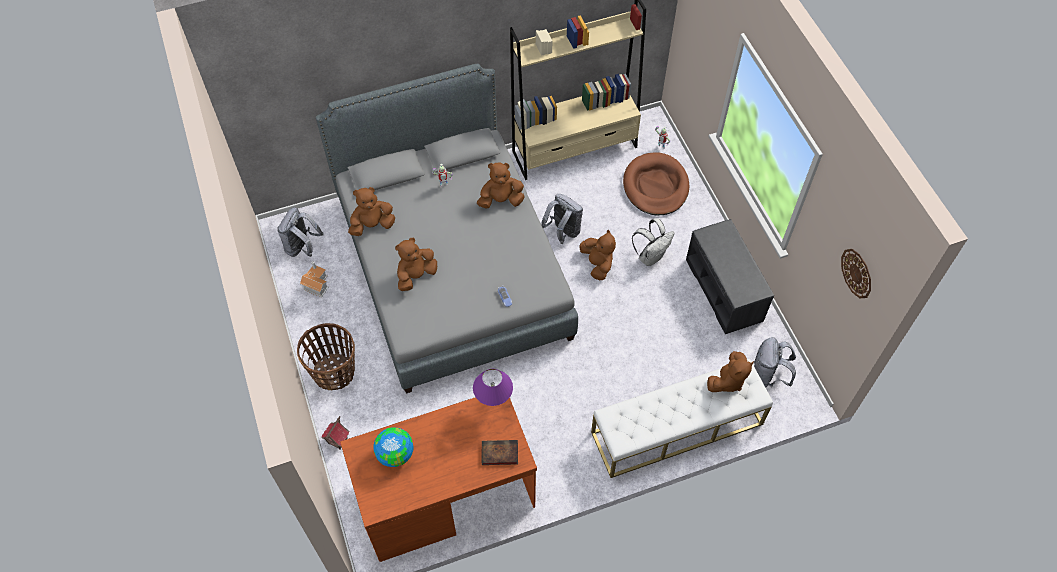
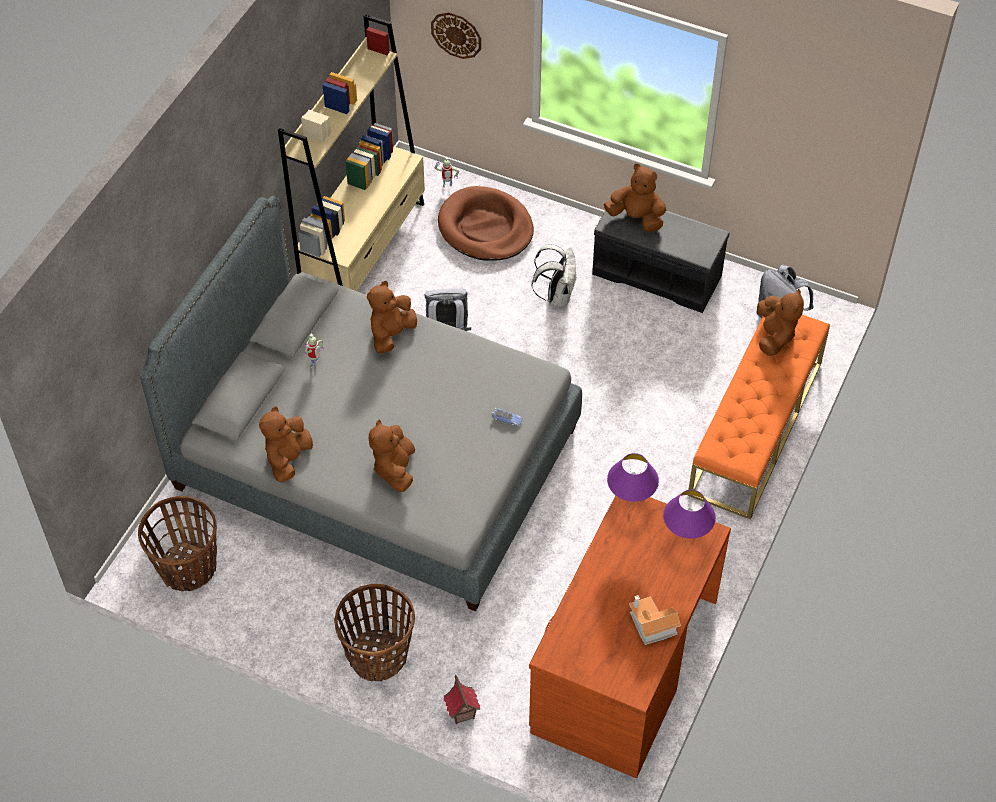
camera: 45 degrees left, 5 degrees down
grey backpack [277,207,324,257] -> basket [138,496,217,591]
toy house [299,261,329,297] -> toy house moved to [629,595,681,645]
globe [373,427,413,467] -> none
book [482,440,518,465] -> purple table lamp [663,490,716,544]
brown plush toy [580,230,616,281] -> brown plush toy moved to [604,164,666,232]
white bench [591,359,773,478] -> orange bench [688,315,830,519]
wall clock [841,249,871,298] -> wall clock moved to [431,12,481,59]

